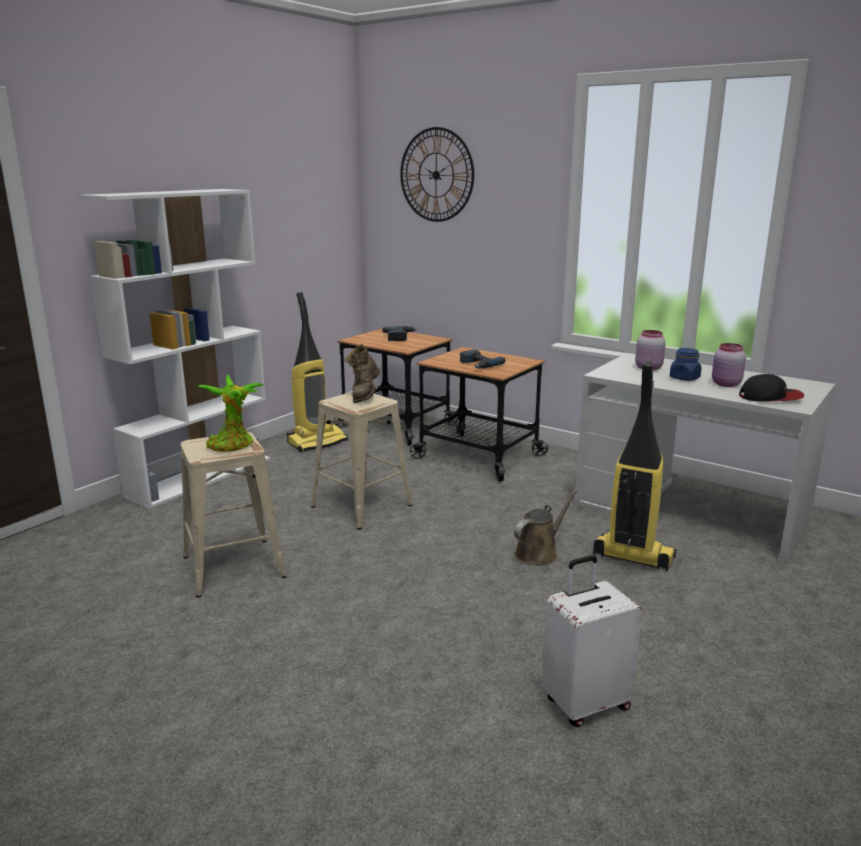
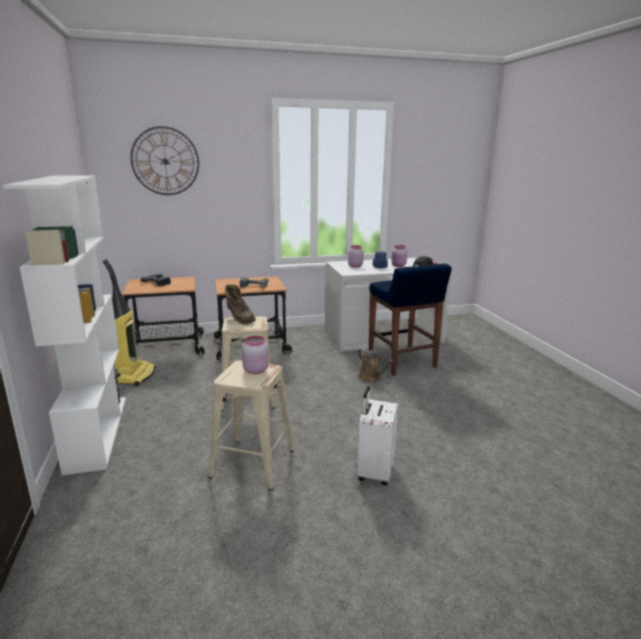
camera: 50 degrees left, 0 degrees up
potted plant [195,374,264,452] -> pink jar [242,336,269,374]
brown watering can [514,489,578,565] -> brown watering can turned 150 degrees clockwise [358,348,394,382]
white suitcase [542,555,642,727] -> white suitcase moved to [357,386,398,485]
vacuum cleaner [593,362,677,572] -> blue stool [369,264,452,376]

